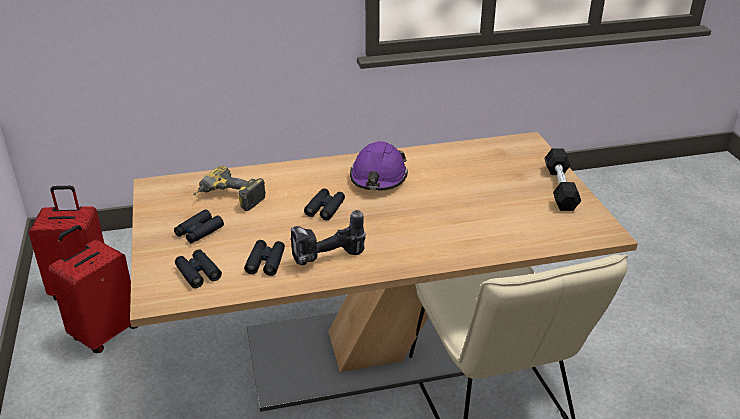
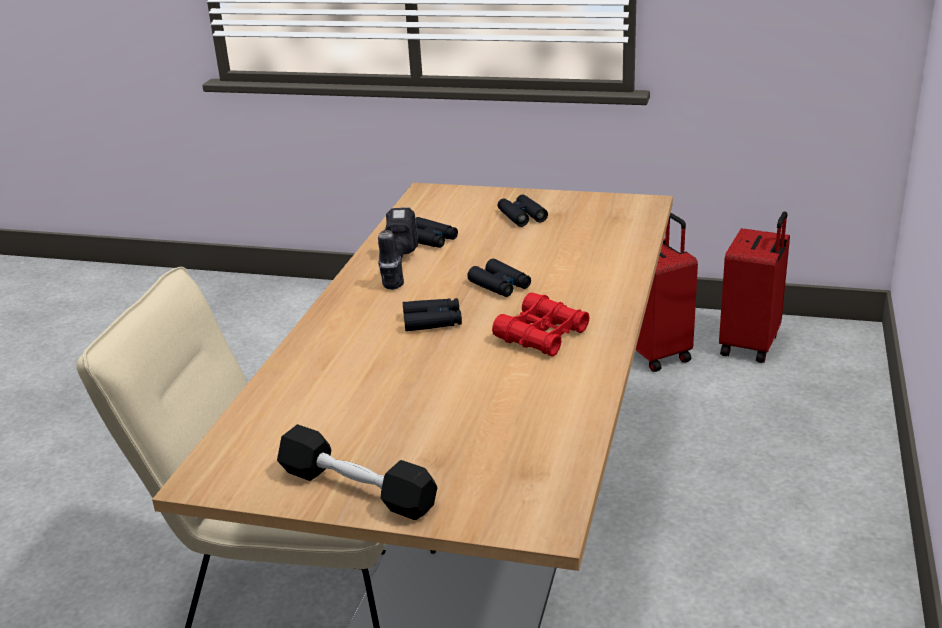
camera: 120 degrees right, 5 degrees down
black binoculars [175,249,222,288] -> black binoculars moved to [403,298,462,331]
power drill [193,166,266,211] -> none
purple hard hat [350,141,408,191] -> red binoculars [492,293,589,356]

